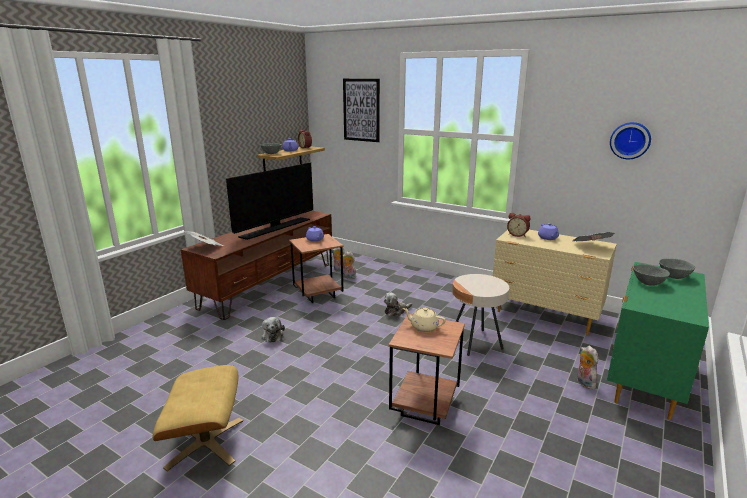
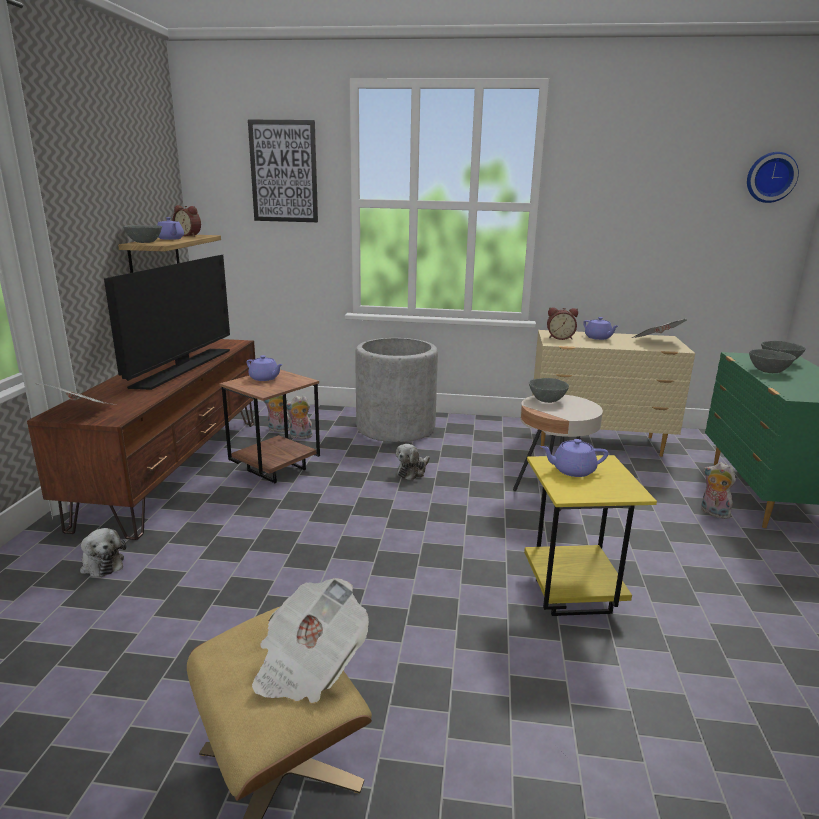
camera: 25 degrees left, 0 degrees up
plush toy [261,317,285,343] -> plush toy moved to [80,528,126,577]
brown side table [389,314,465,425] -> yellow side table [524,455,657,616]
beige teapot [403,308,446,332] -> purple teapot [540,439,608,477]
wall clock [610,122,651,159] -> wall clock moved to [747,152,799,203]
none -> newspaper [252,578,369,703]
none -> grey planter [355,338,438,442]
none -> grey bowl [529,378,569,403]

